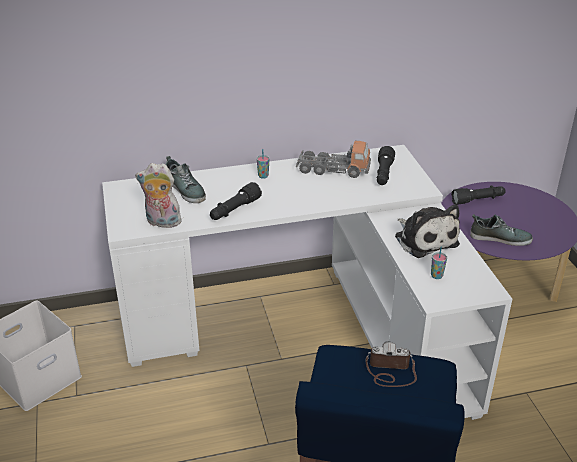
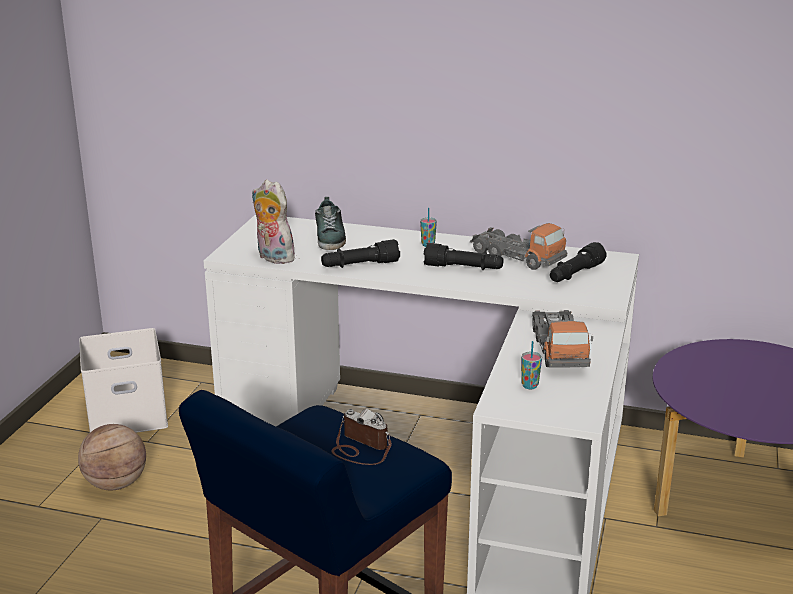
camera: 30 degrees right, 10 degrees down
plush toy [395,204,460,258] -> toy truck [532,310,593,367]
black flashlight [451,186,506,205] -> black flashlight moved to [423,243,503,270]
shoe [470,214,533,246] -> none
none -> basketball [78,424,146,490]

